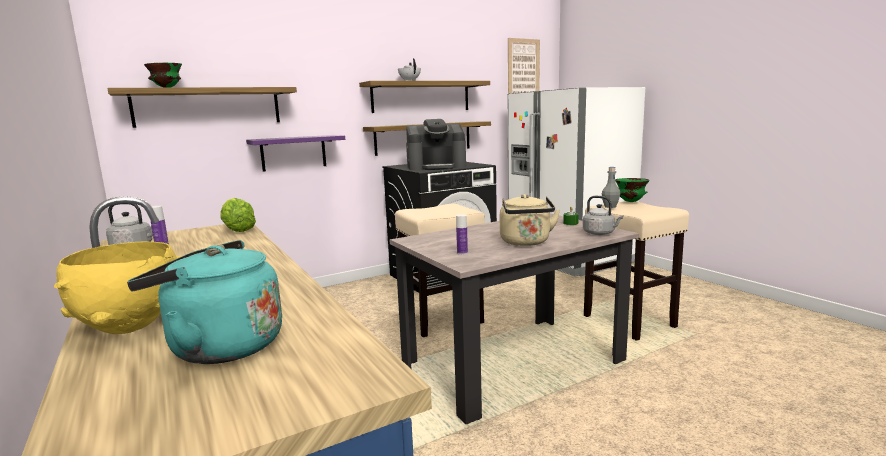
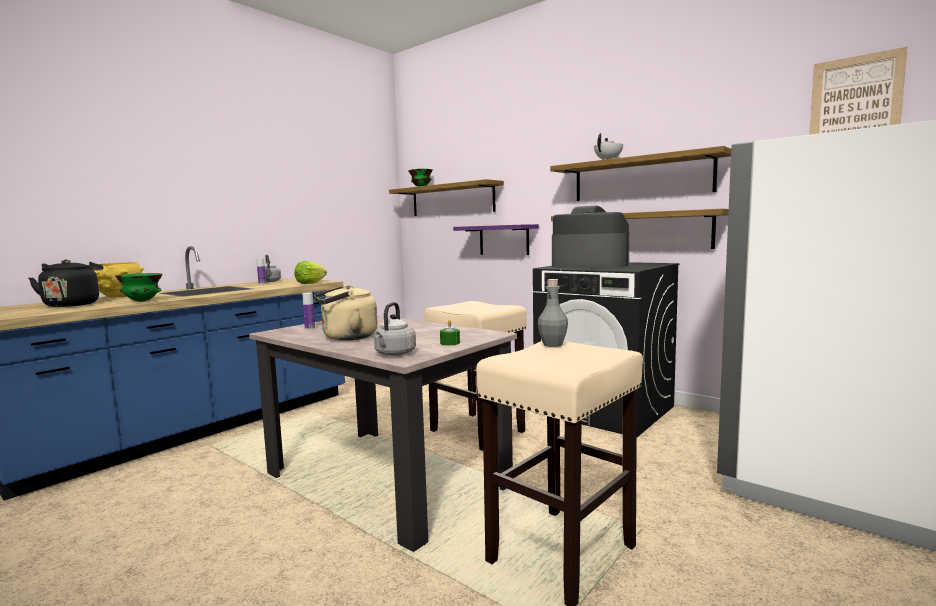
camera: 70 degrees right, 5 degrees down
turquoise kettle [127,240,282,364] -> black kettle [29,260,103,307]
coffee machine [406,119,466,170] -> coffee machine turned 150 degrees clockwise [552,206,630,269]
green bowl [615,178,650,202] -> green bowl moved to [115,273,163,302]

